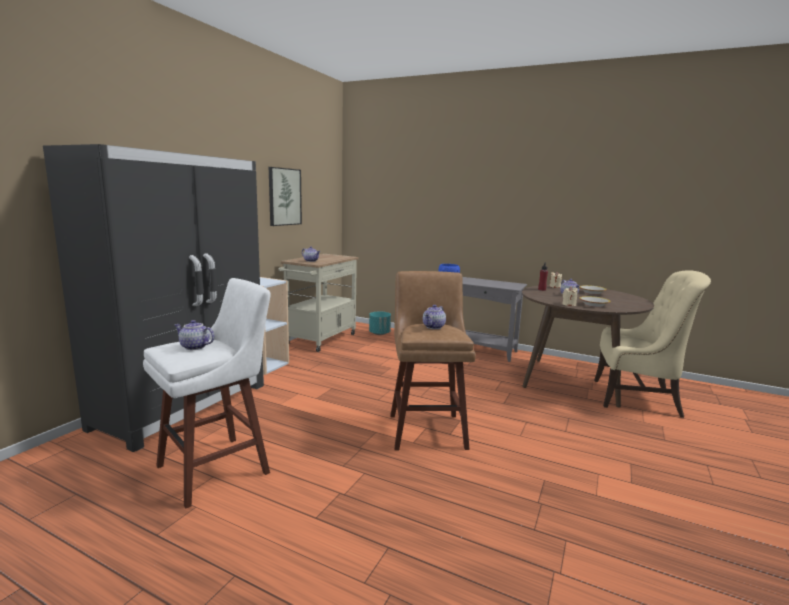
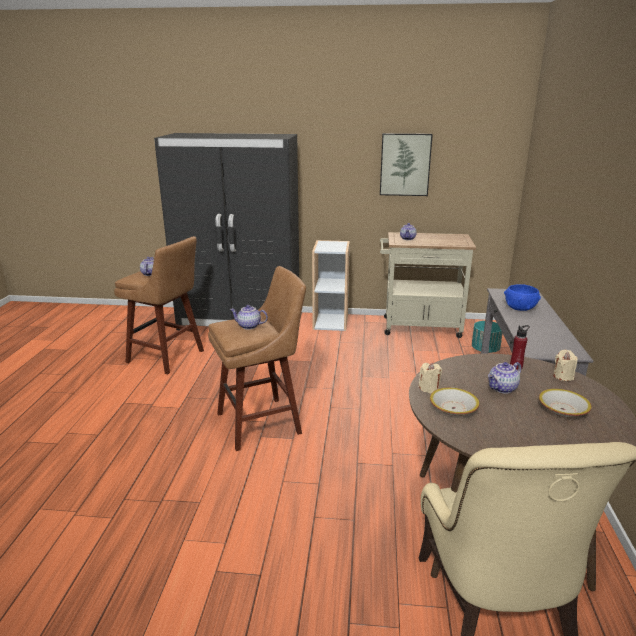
camera: 70 degrees right, 10 degrees up
white stool [143,278,271,508] -> brown stool [114,236,204,374]

